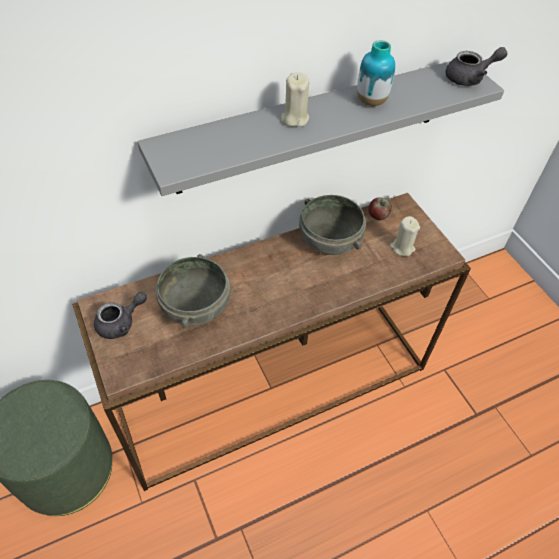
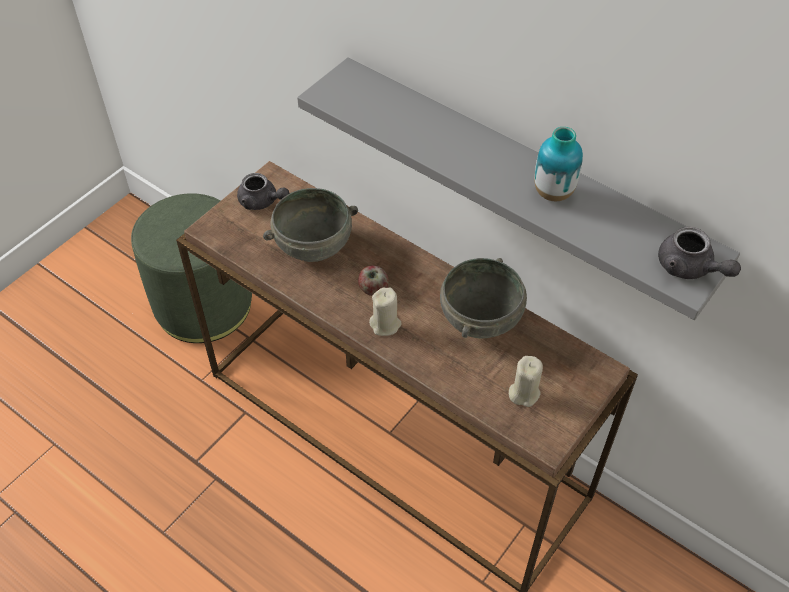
camera: 65 degrees right, 0 degrees up
beige candle [281,72,309,127] -> beige candle moved to [369,288,402,336]
apple [368,197,392,220] -> apple moved to [358,265,389,296]

